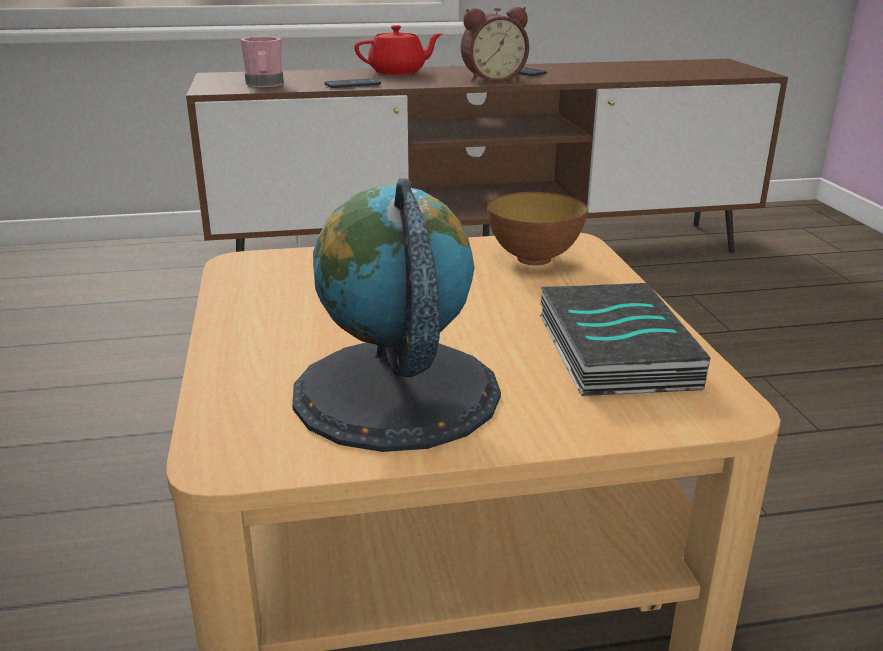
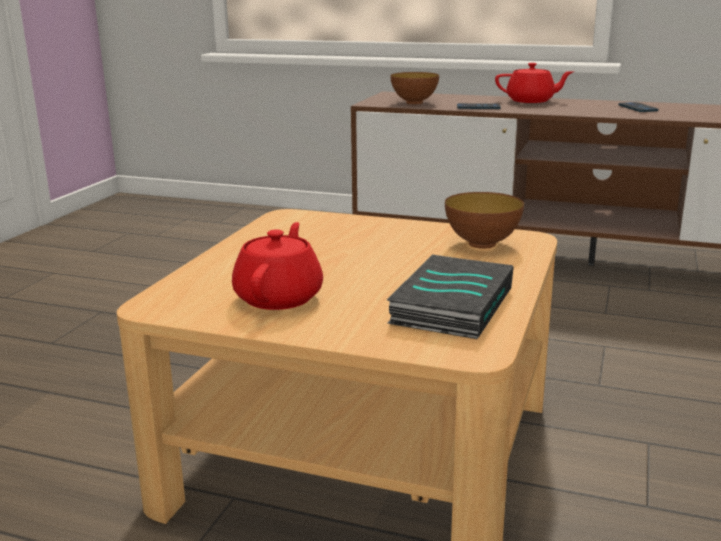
camera: 30 degrees right, 5 degrees down
pink mug [240,37,284,87] -> bowl [391,72,439,104]
globe [292,178,501,452] -> red teapot [232,222,323,310]
alarm clock [461,7,529,82] -> none

